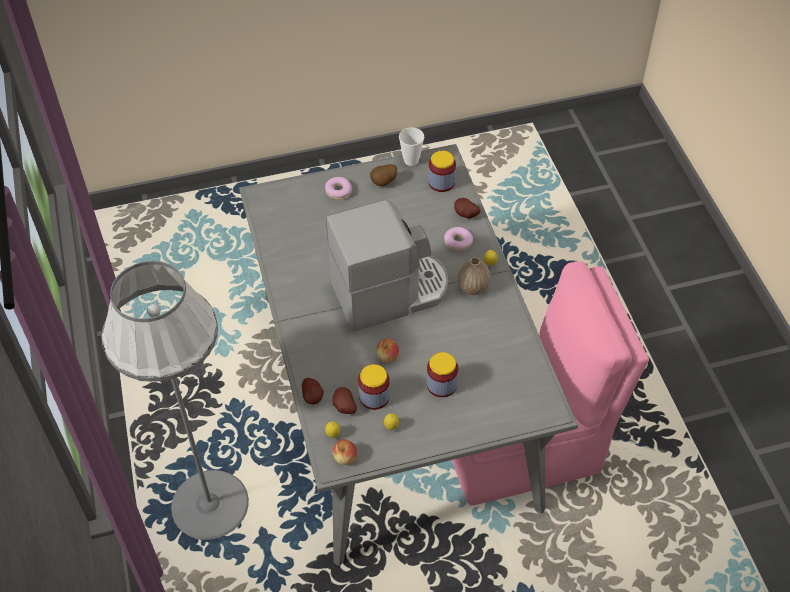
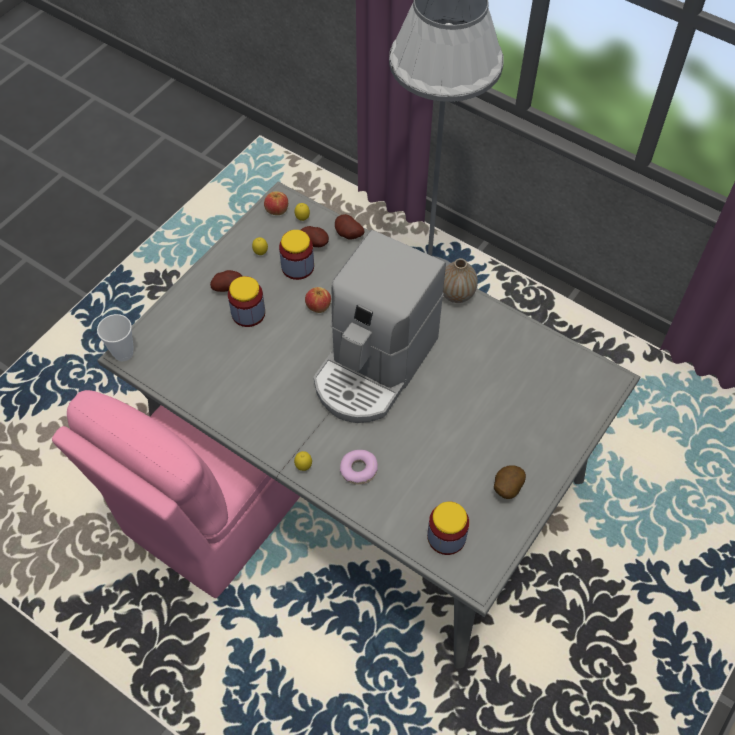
camera: 140 degrees right, 5 degrees up
donut [325,177,352,200] -> none
cup [399,127,424,166] -> cup moved to [97,314,134,361]
potato [454,198,481,219] -> potato moved to [210,270,242,292]
vase [458,257,490,295] -> vase moved to [443,258,478,303]

